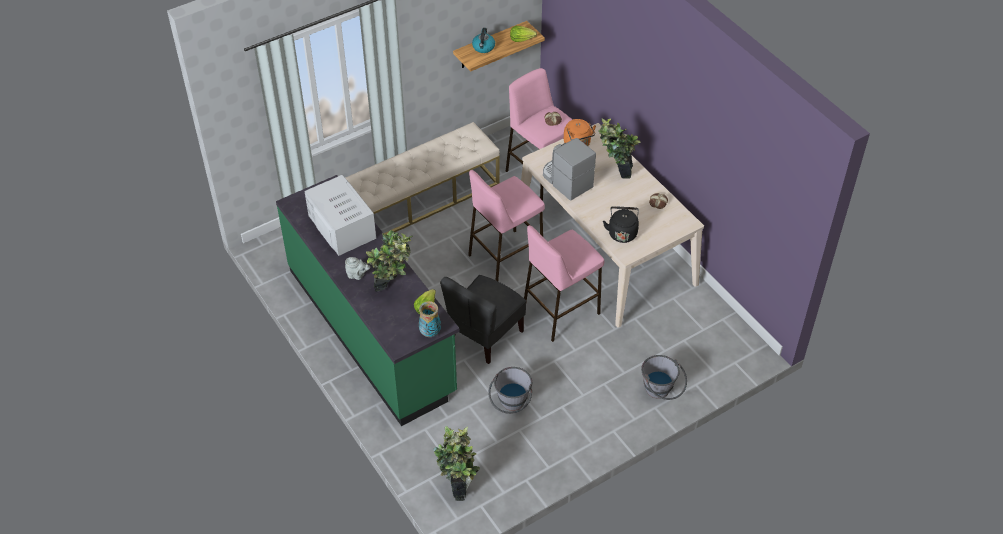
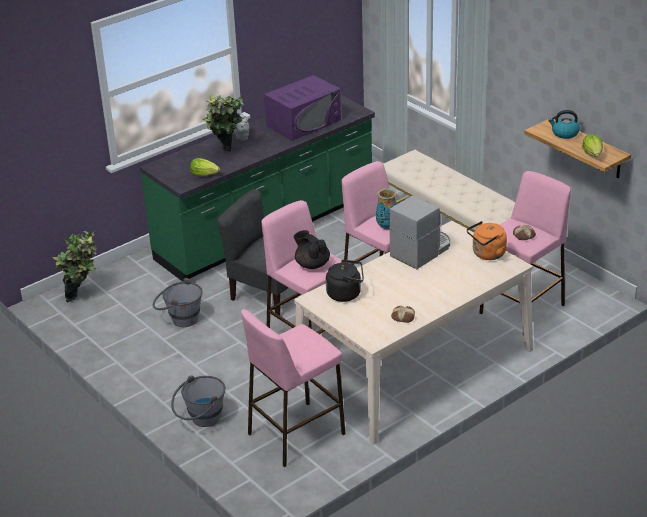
camera: 85 degrees right, 15 degrees down
white microwave [305,175,376,256] -> purple microwave [264,75,341,141]
vase [419,301,441,337] -> vase moved to [376,188,397,230]
potted plant [598,118,641,179] -> none
none -> pink stool [241,309,345,467]
none -> black teapot [294,230,330,269]

